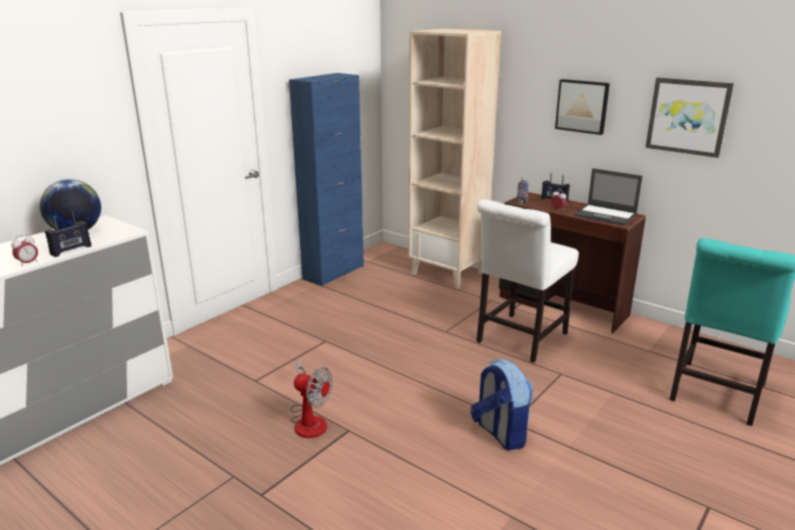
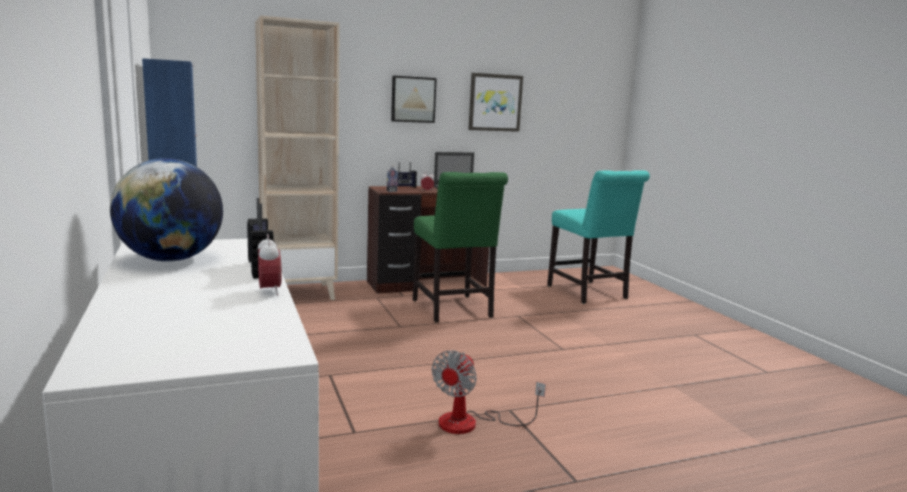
camera: 60 degrees left, 10 degrees down
fan [290,360,332,438] -> fan turned 150 degrees clockwise [432,350,546,434]
backpack [471,359,533,450] -> none
white chair [476,199,579,363] -> green chair [413,172,508,323]

